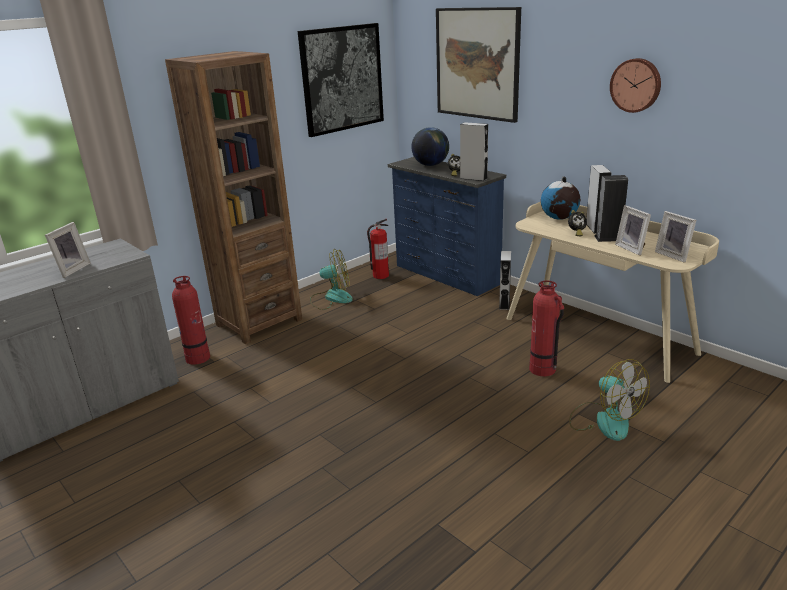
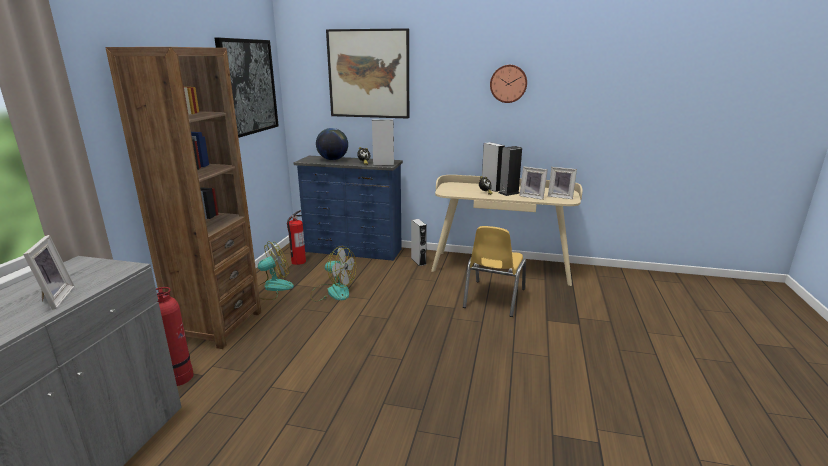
camera: 35 degrees left, 5 degrees down
fire extinguisher [529,281,564,376] -> yellow chair [463,226,526,317]
globe [541,176,580,220] -> none
fan [569,359,650,441] -> fan moved to [310,246,356,301]

